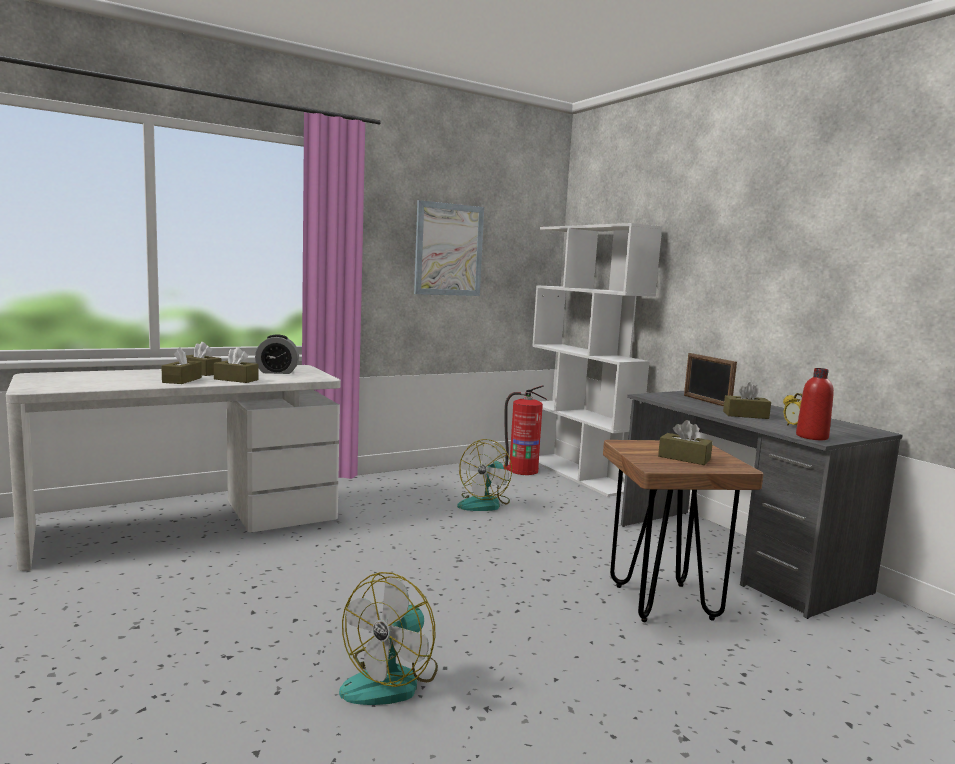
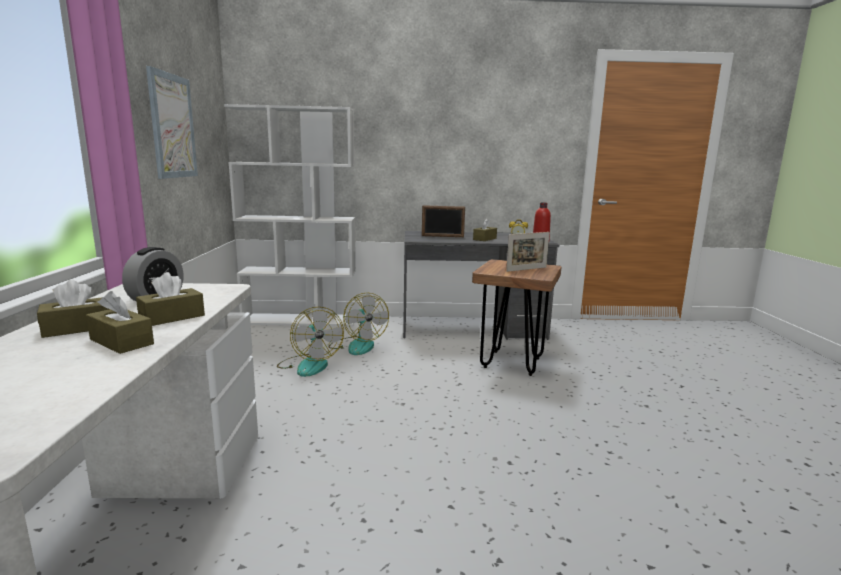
camera: 60 degrees left, 5 degrees up
fan [339,572,438,705] -> fan moved to [328,293,389,355]
fire extinguisher [504,385,547,475] -> none
brown tissue box [658,420,713,465] -> picture frame [506,232,549,272]

